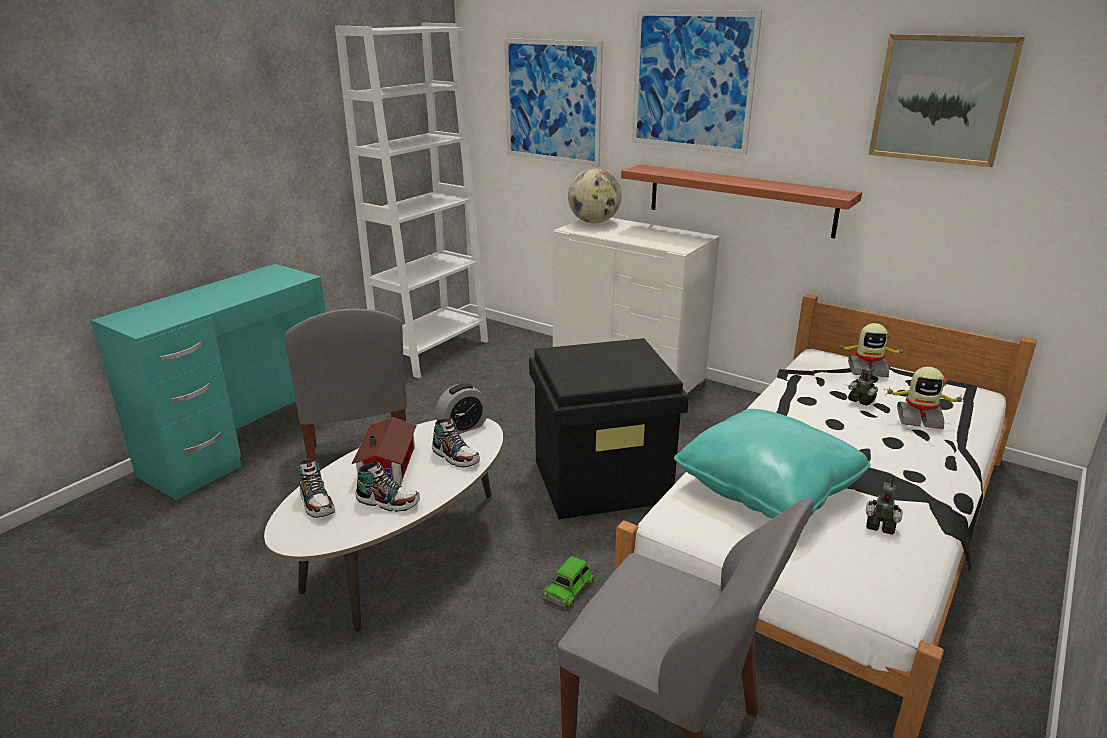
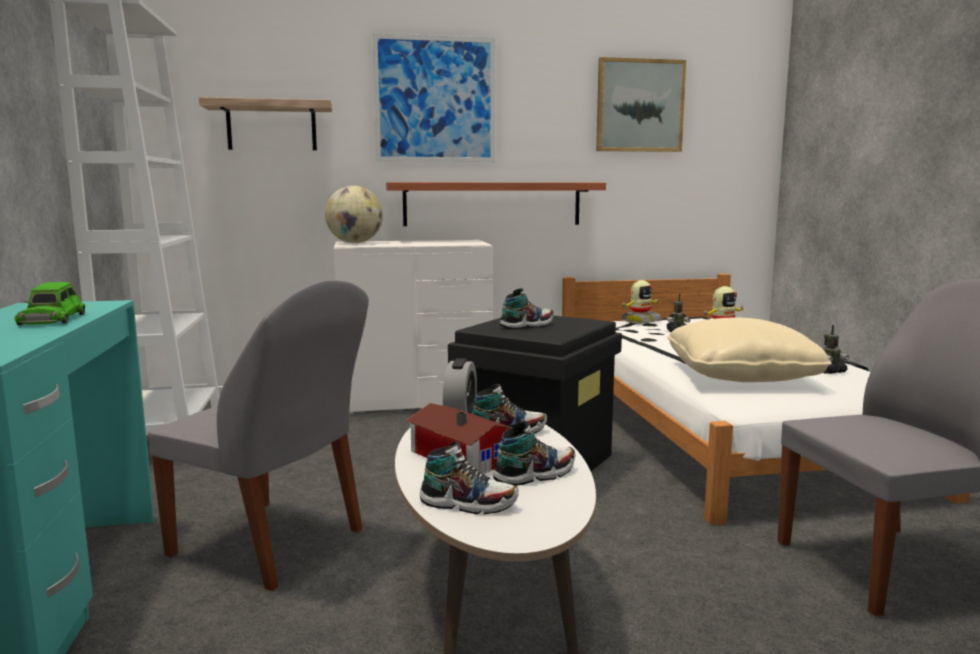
camera: 45 degrees left, 15 degrees down
picture [504,38,603,167] -> shelf [199,97,332,150]
green toy car [542,556,594,607] -> green toy car moved to [15,282,85,325]
turquoise pillow [674,409,871,519] -> beige pillow [667,318,832,382]
none -> shoe [500,288,554,329]

